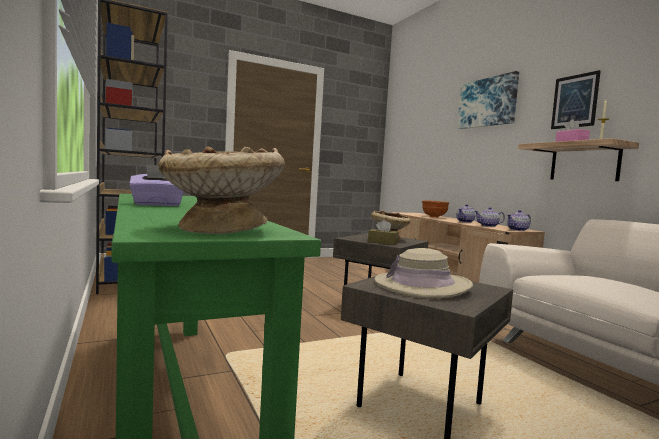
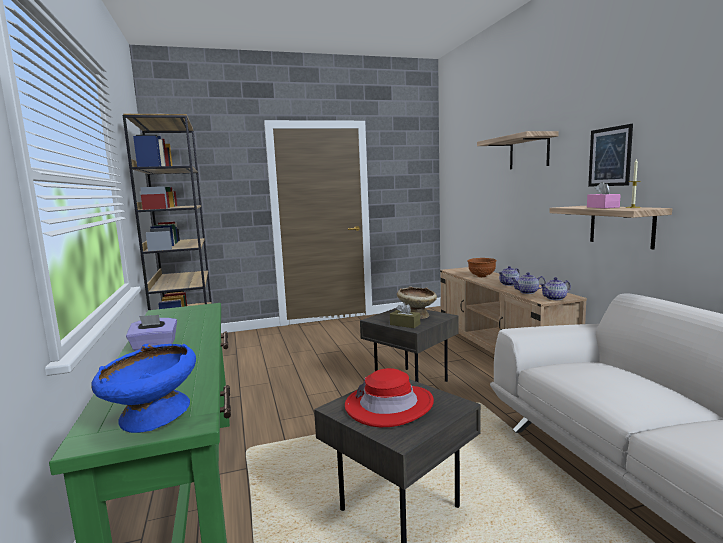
camera: 10 degrees right, 5 degrees up
beige bowl [158,146,285,234] -> blue bowl [91,344,196,433]
beige hat [374,248,473,298] -> red hat [345,368,434,427]
picture [457,71,519,129] -> shelf [477,131,559,169]

